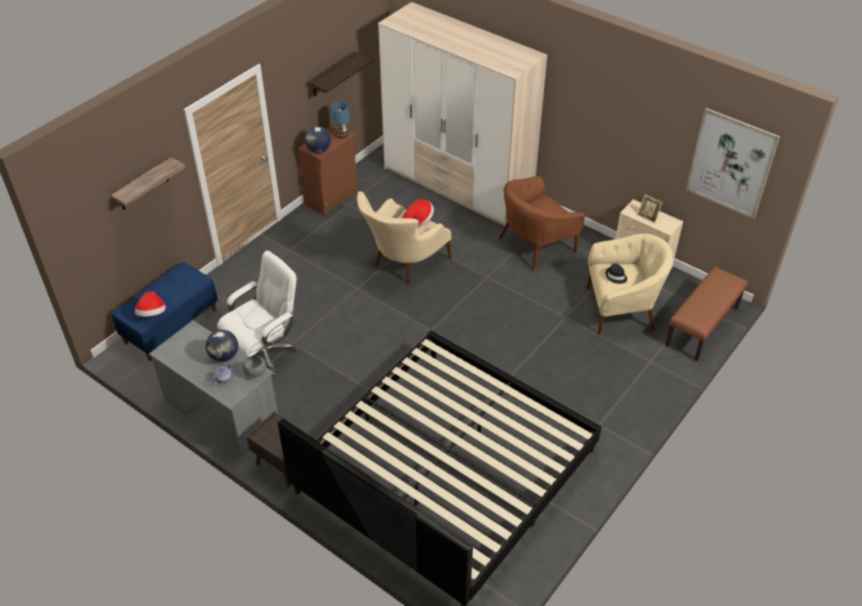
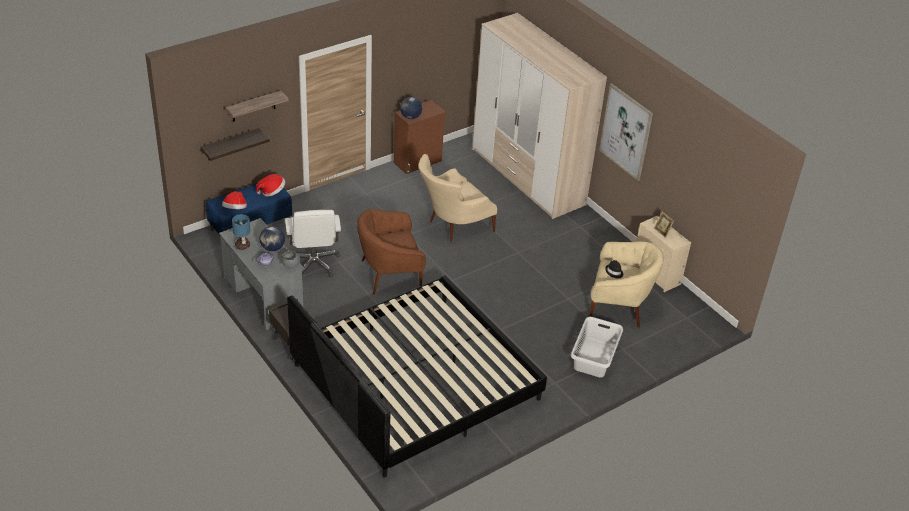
camera: 15 degrees right, 5 degrees down
white office chair [217,251,299,377] -> white office chair turned 105 degrees clockwise [285,210,341,278]
shelf [307,52,373,96] -> shelf moved to [200,128,270,161]
table lamp [331,101,349,138] -> table lamp moved to [232,214,250,250]
hat [403,199,434,227] -> hat moved to [256,174,285,196]
brown armchair [499,176,585,271] -> brown armchair moved to [357,209,426,294]
brown bench [665,266,748,361] -> none
picture [686,108,780,219] -> picture moved to [599,83,653,181]
none -> grey laundry basket [571,317,623,377]

